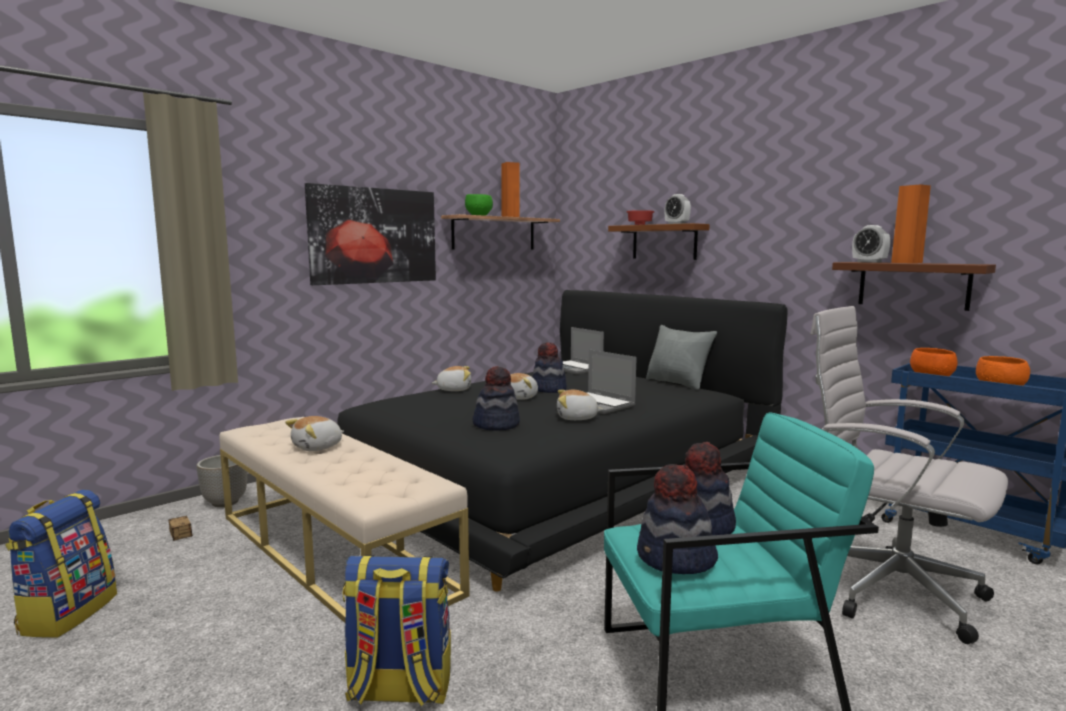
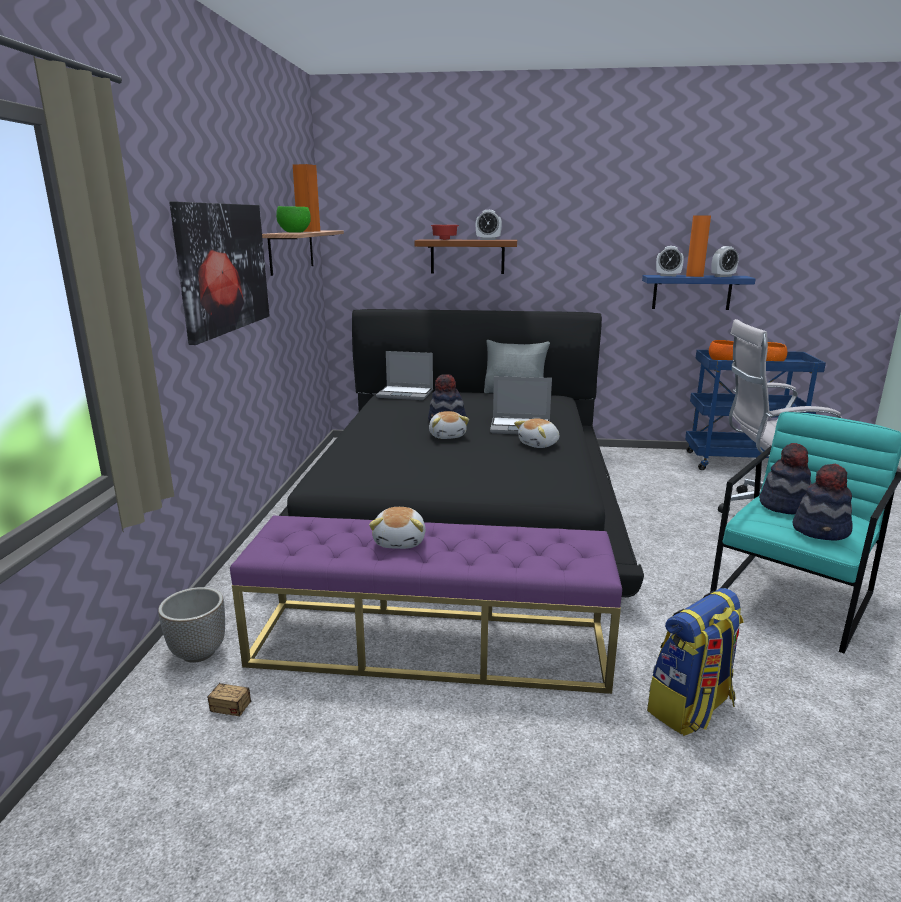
camera: 40 degrees left, 10 degrees up
backpack [5,490,117,638] -> none
beige bench [219,417,470,623] -> purple bench [230,516,622,694]
plush toy [432,366,471,391] -> none
hat [472,366,520,430] -> none
brown shelf [832,262,996,311] -> blue shelf [642,275,756,310]
none -> alarm clock [711,246,739,277]

